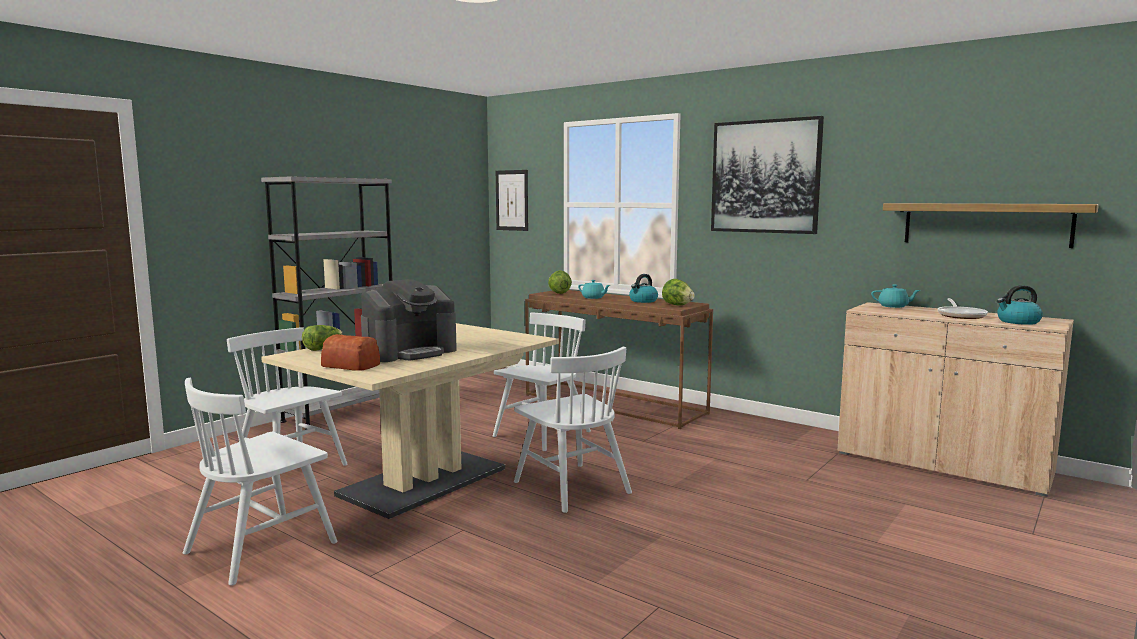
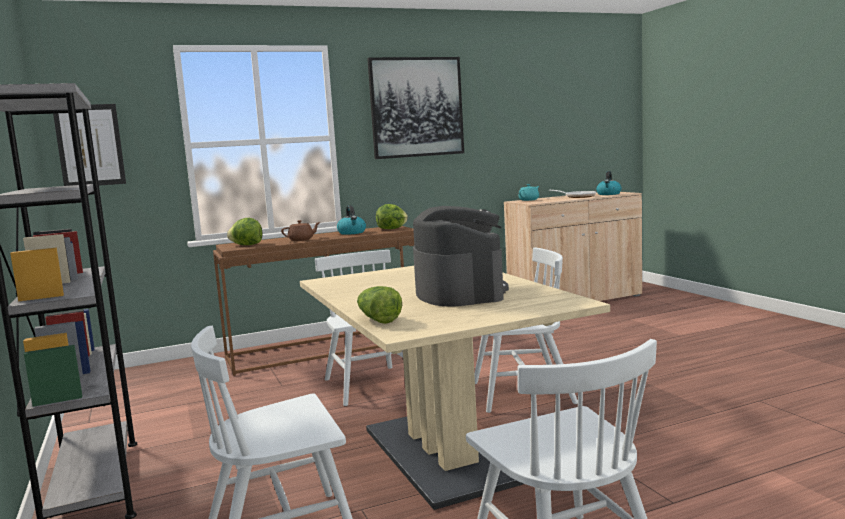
camera: 60 degrees left, 0 degrees up
bread [321,334,380,371] -> none
turquoise teapot [578,280,610,299] -> brown teapot [281,220,320,241]
shelf [883,203,1099,248] -> none

